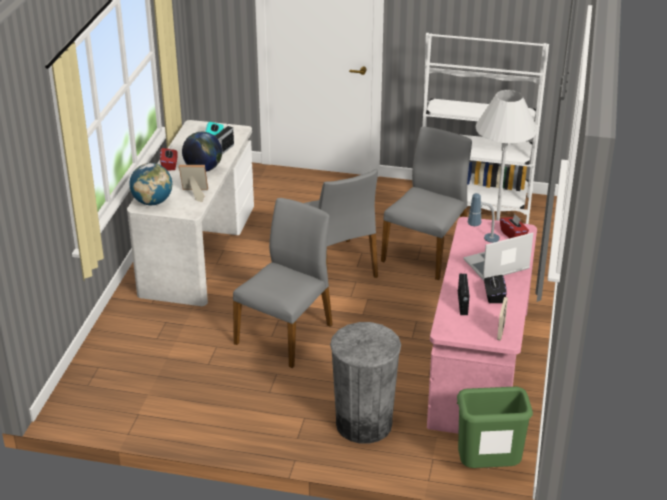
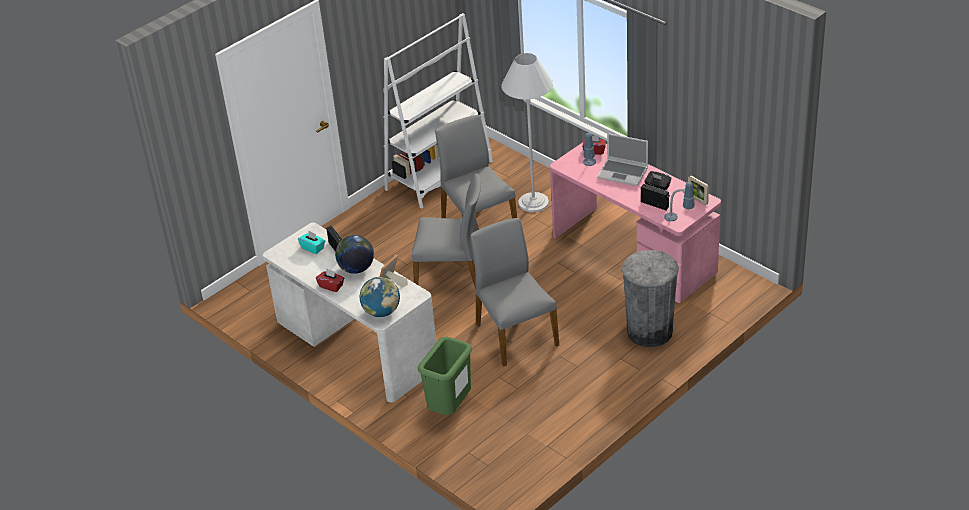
camera: 55 degrees left, 5 degrees up
green trash can [457,387,533,468] -> green trash can moved to [418,337,472,415]
laptop [463,233,533,281] -> laptop turned 75 degrees counterclockwise [597,133,648,186]
none -> table lamp [664,182,695,221]

